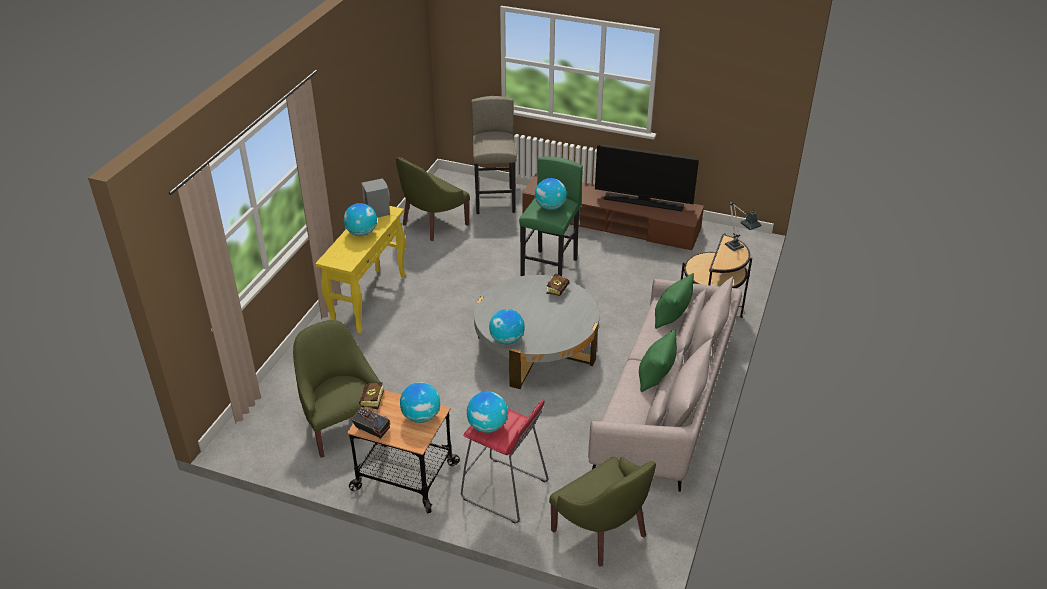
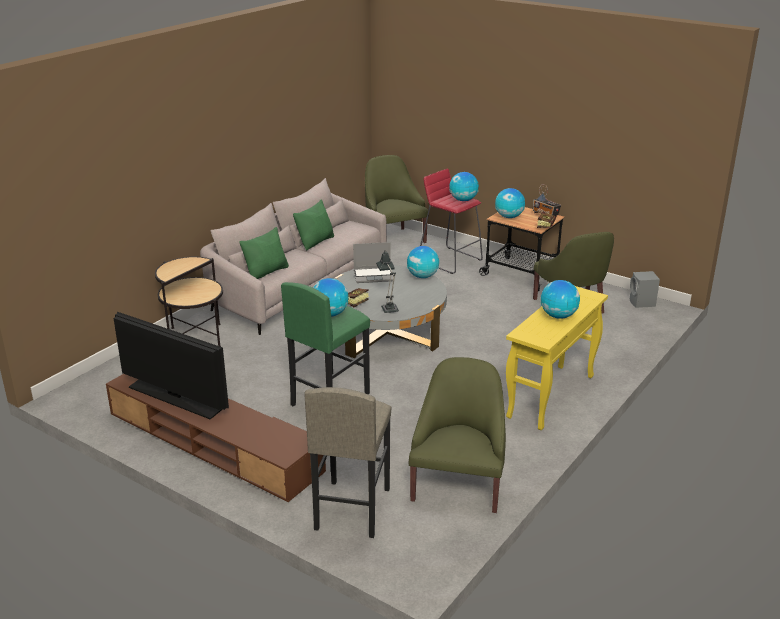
camera: 165 degrees left, 10 degrees down
grey speaker [361,178,390,218] -> grey speaker moved to [630,271,660,308]
green armchair [396,157,470,241] -> green armchair turned 45 degrees counterclockwise [409,357,506,513]
table lamp [725,201,762,251] -> table lamp moved to [376,251,399,313]
none -> laptop [353,242,393,283]

